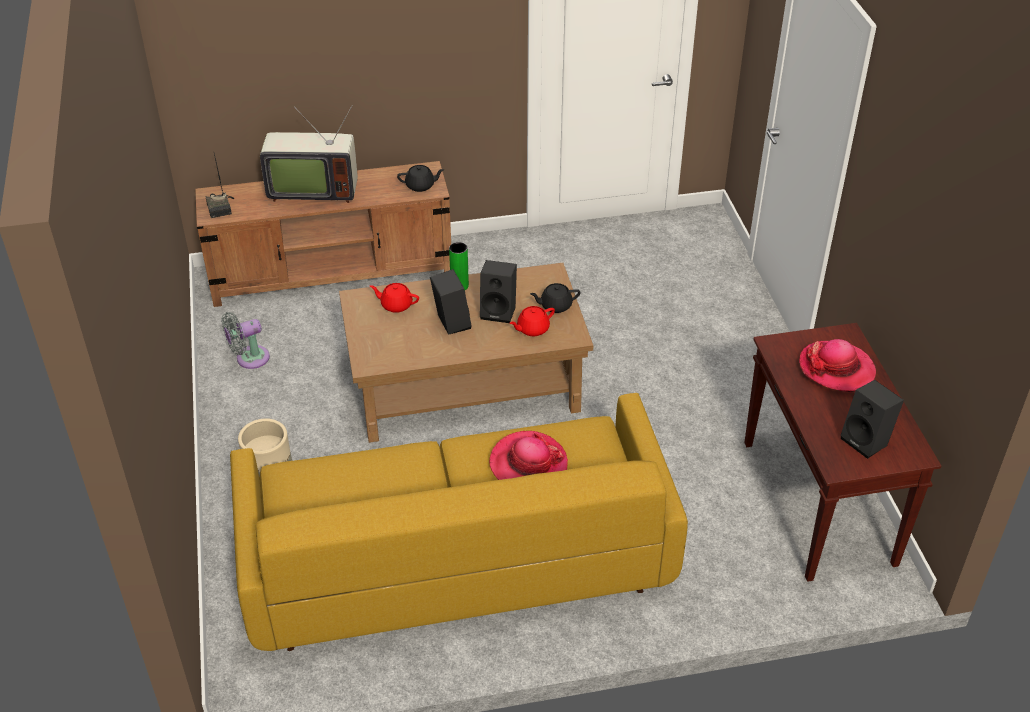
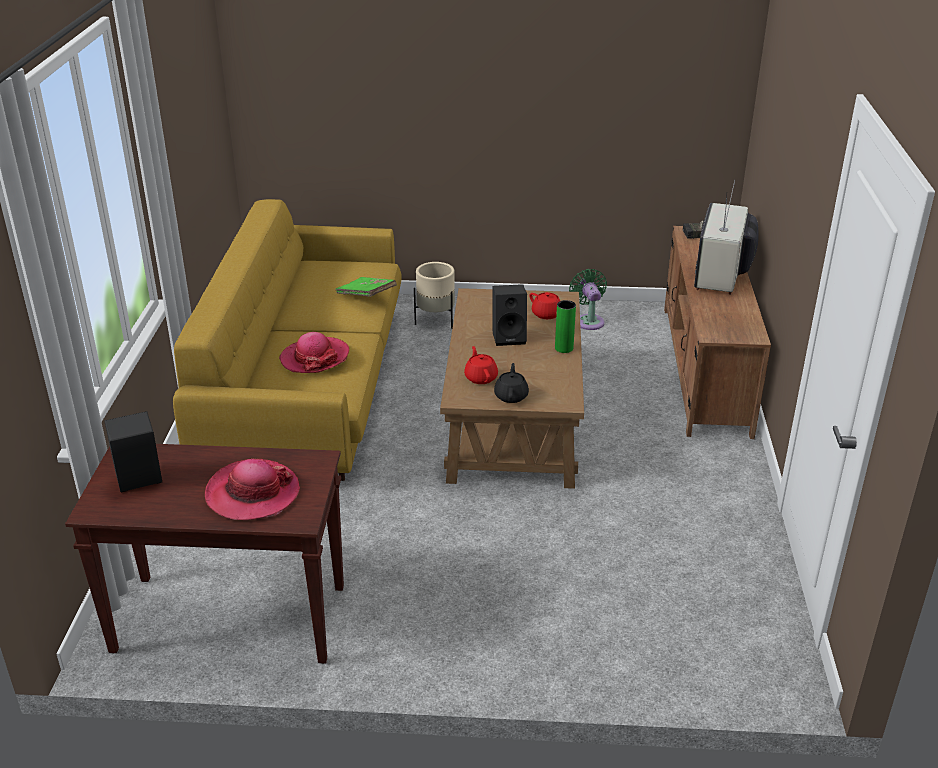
camera: 105 degrees right, 10 degrees down
grey fan [221,312,270,369] -> green fan [569,269,607,330]
red teapot [370,283,419,313] -> red teapot turned 105 degrees clockwise [529,292,560,319]
black teapot [397,165,444,192] -> none
black speaker [480,260,517,323] -> none
none -> green book [335,277,397,297]

